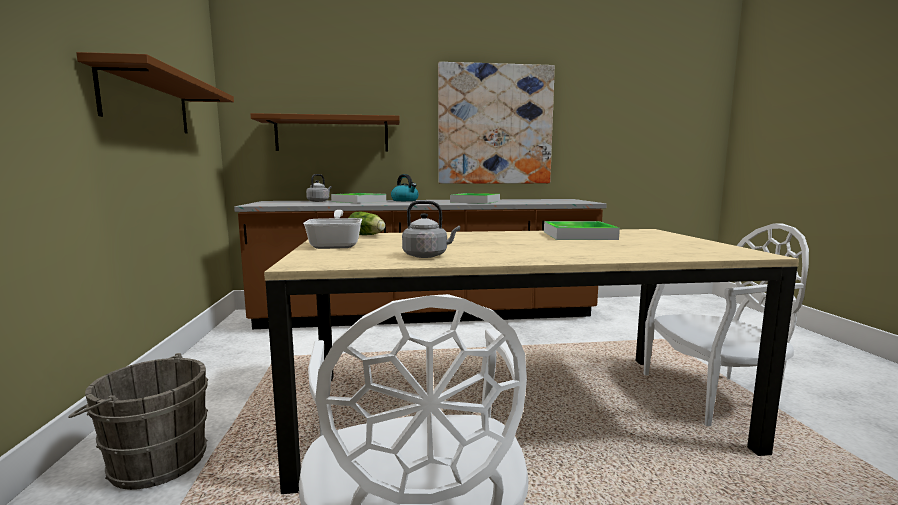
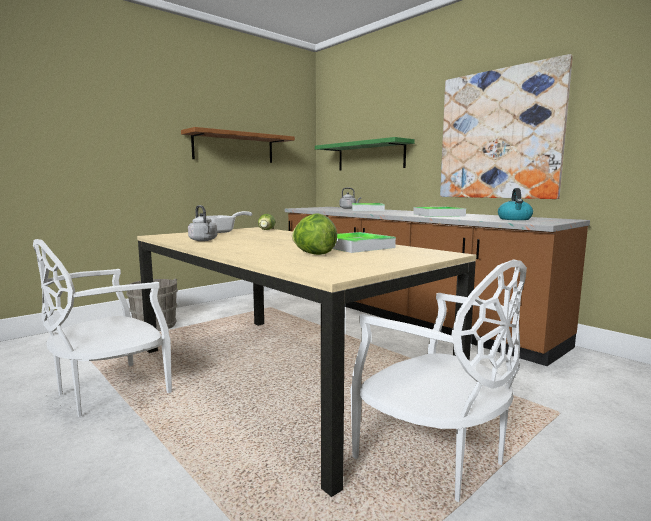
camera: 55 degrees right, 0 degrees up
brown shelf [250,113,400,152] -> green shelf [315,137,415,171]
kettle [391,174,419,201] -> kettle moved to [498,188,533,220]
none -> lettuce [292,213,337,255]

